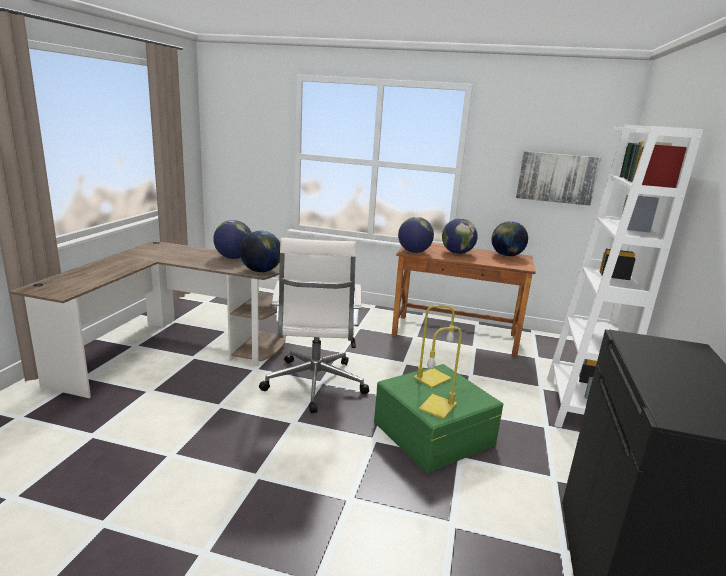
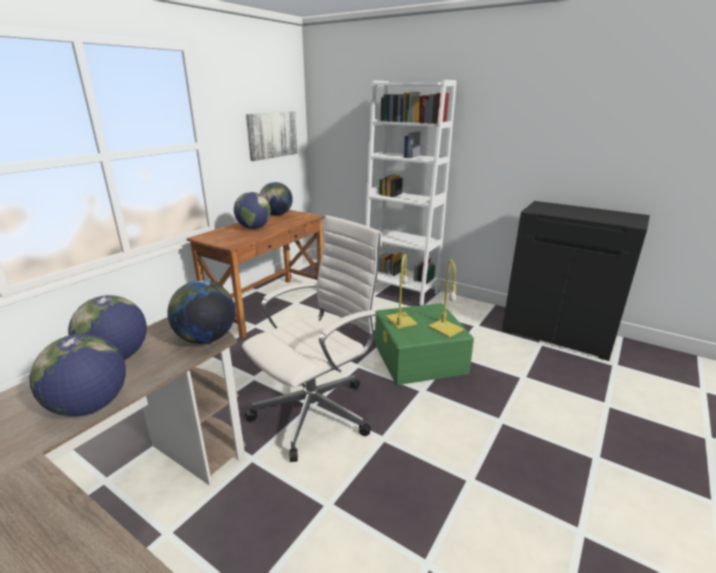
camera: 70 degrees left, 5 degrees up
white office chair [259,238,369,413] -> white office chair turned 60 degrees counterclockwise [242,215,382,462]
globe [398,217,434,253] -> globe moved to [30,334,126,416]

